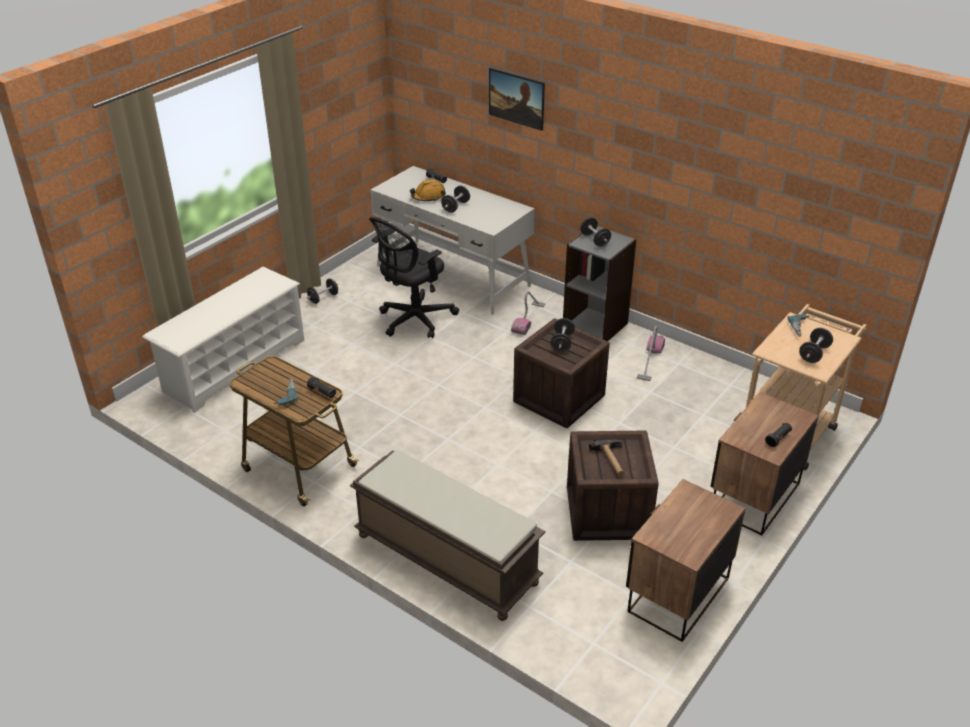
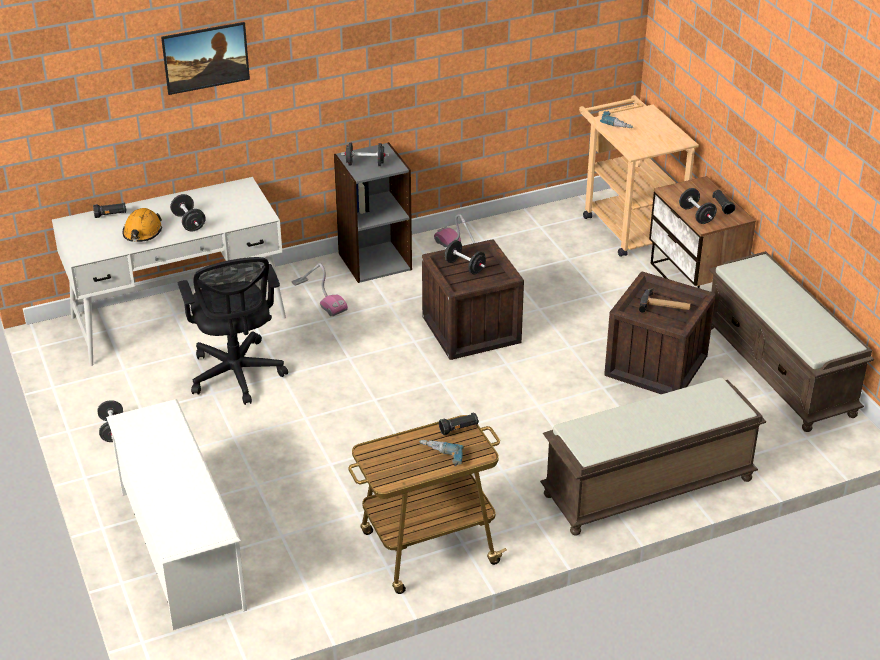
camera: 60 degrees left, 0 degrees up
nightstand [626,479,746,642] -> brown bench [709,251,874,432]
black dumbbell [799,328,833,363] -> black dumbbell moved to [679,188,717,224]

